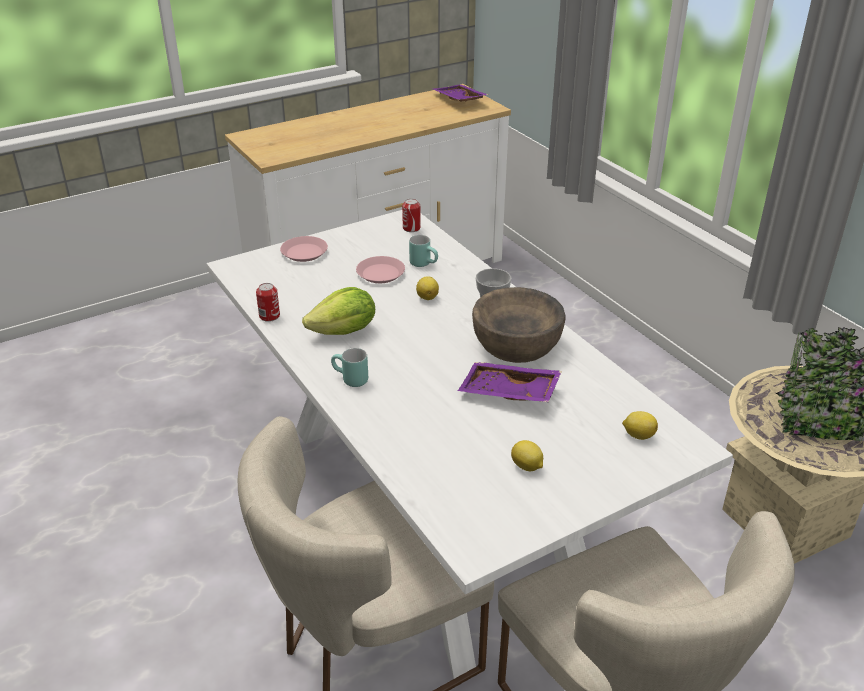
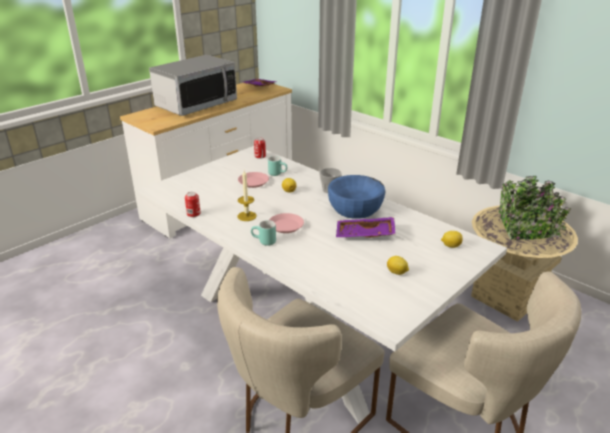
camera: 15 degrees left, 5 degrees down
pink plate [280,236,328,262] -> pink plate moved to [269,213,304,233]
lettuce [302,287,375,335] -> candle [237,170,256,221]
brown bowl [472,287,565,363] -> blue bowl [328,175,385,219]
none -> microwave [149,55,237,116]

